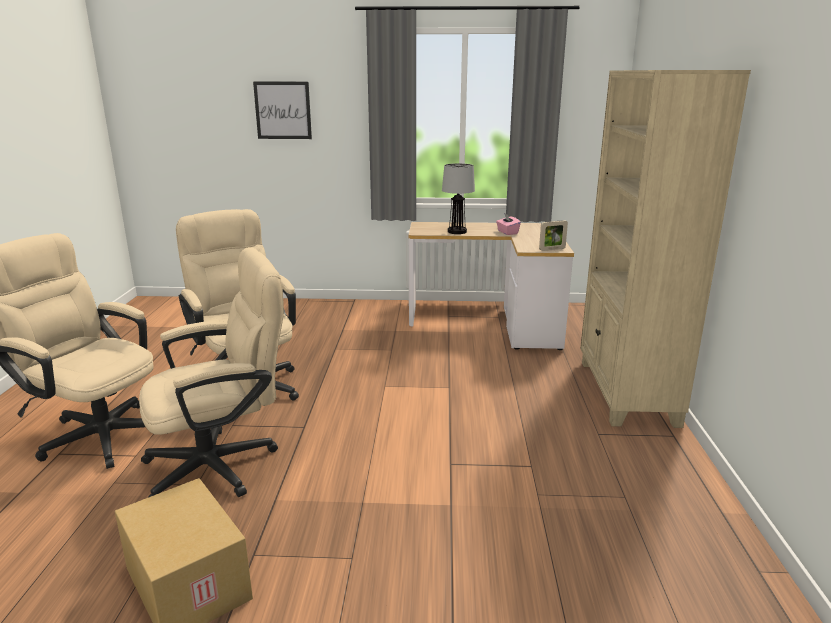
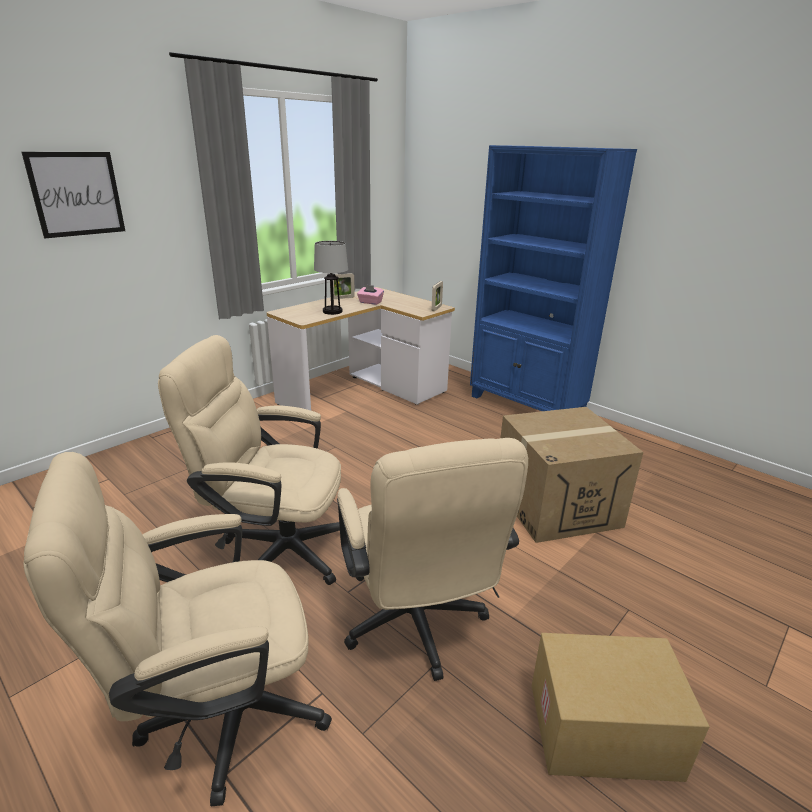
camera: 50 degrees left, 5 degrees up
beige office chair [139,247,284,498] -> beige office chair turned 150 degrees clockwise [337,438,528,681]
beige bookcase [580,70,751,428] -> blue bookcase [470,145,637,411]
none -> picture frame [330,273,355,299]
none -> cardboard box [501,407,643,543]

